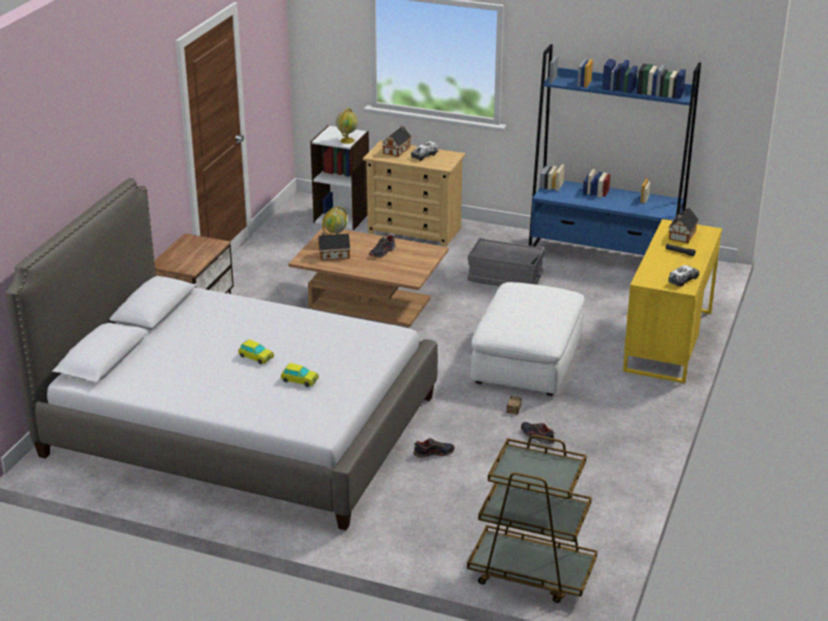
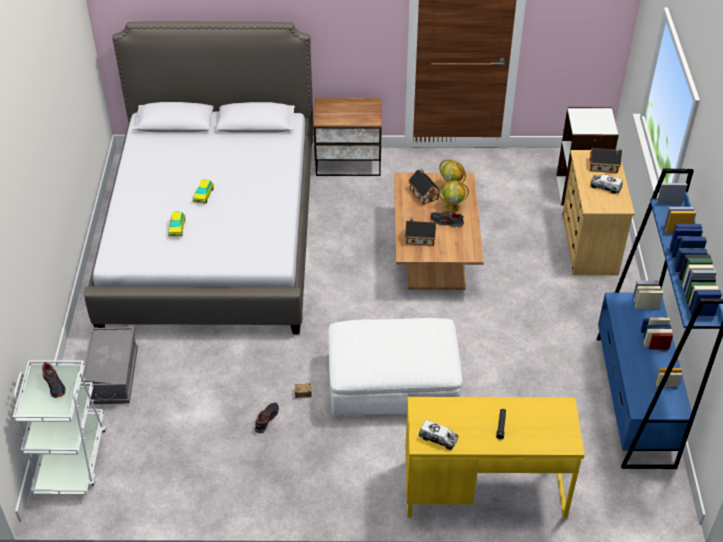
camera: 70 degrees right, 15 degrees up
globe [336,108,358,144] -> globe moved to [438,181,469,213]
shoe [413,438,455,458] -> shoe moved to [42,362,66,398]
brown cart [467,435,597,603] -> white cart [13,360,106,495]
grey storage box [468,238,545,286] -> grey storage box moved to [80,327,138,404]
toy house [668,208,699,243] -> toy house moved to [405,217,436,246]

